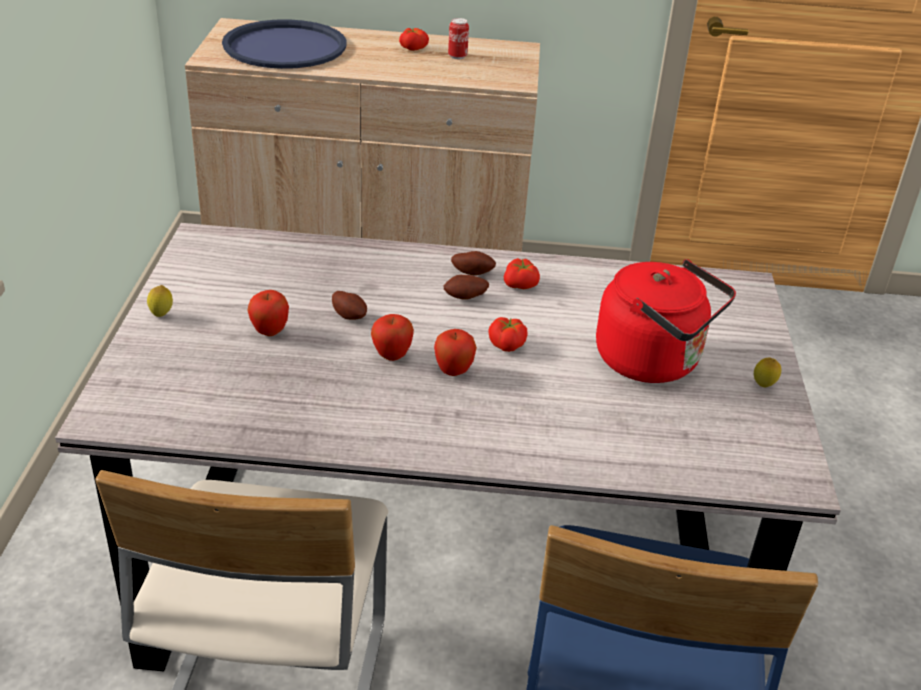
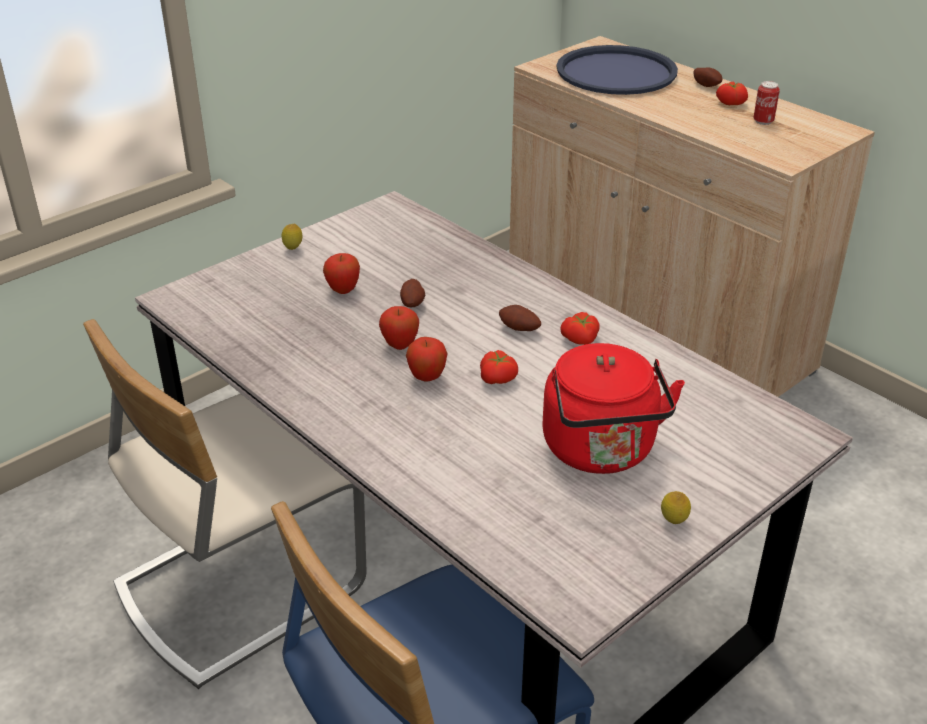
camera: 45 degrees right, 0 degrees up
potato [451,251,496,275] -> potato moved to [693,68,722,87]

